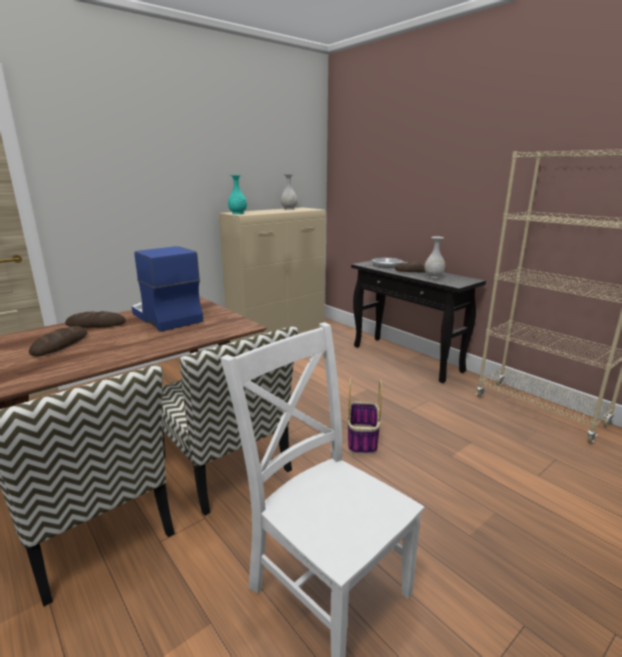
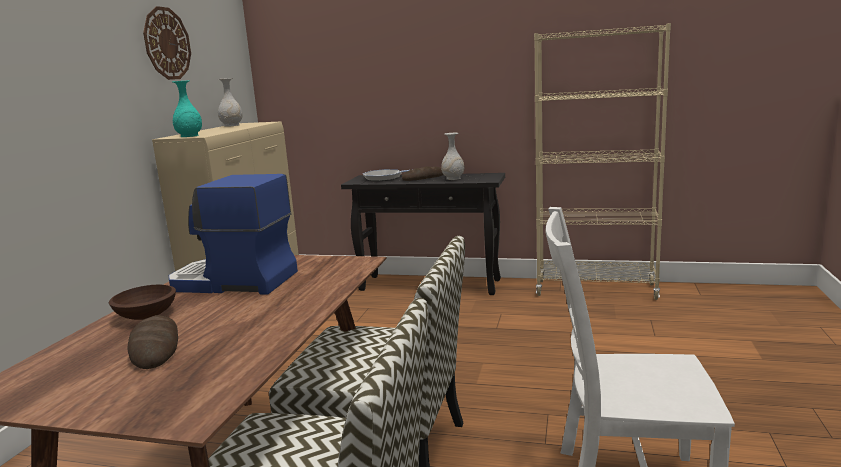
camera: 35 degrees left, 5 degrees down
bread [65,311,126,328] -> brown bowl [109,285,176,320]
basket [347,378,382,454] -> none
none -> wall clock [143,6,191,80]

